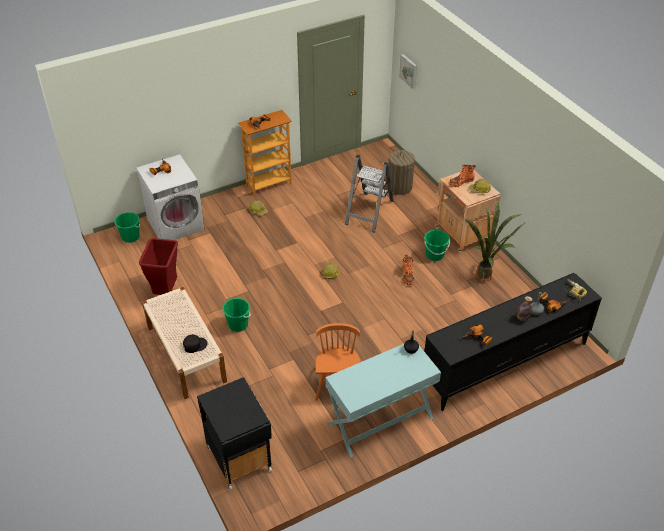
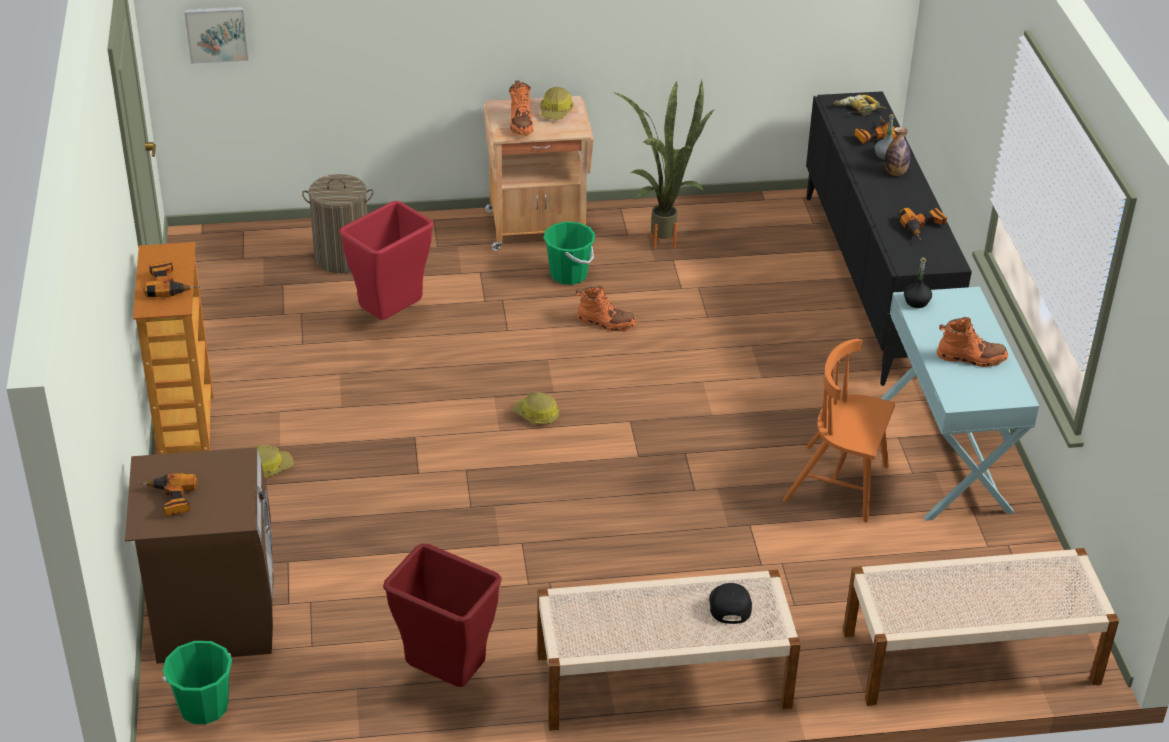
camera: 70 degrees left, 5 degrees down
white washing machine [136,154,204,240] -> brown washing machine [125,447,274,663]
black cart [197,377,273,490] -> beige bench [843,548,1119,706]
green bucket [223,298,251,332] -> none
grey step ladder [345,155,394,233] -> red trash can [339,201,434,320]
none -> orange boot [937,317,1008,367]

